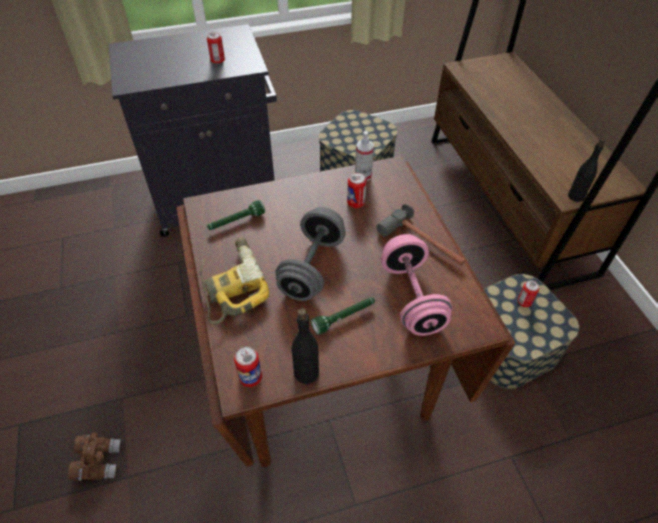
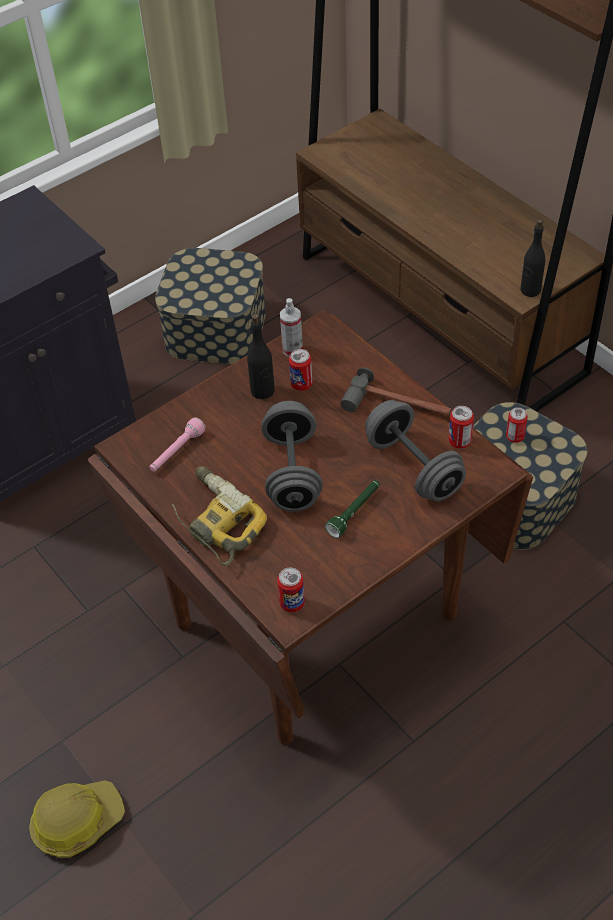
camera: 20 degrees left, 0 degrees up
brown binoculars [68,433,121,481] -> hard hat [29,780,125,858]
can [207,32,225,64] -> can moved to [448,406,474,449]
green flashlight [207,200,265,230] -> pink flashlight [150,417,206,471]
black bottle [292,308,319,384] -> black bottle moved to [247,313,275,399]
pink dumbbell [381,234,452,336] -> grey dumbbell [365,400,466,501]

